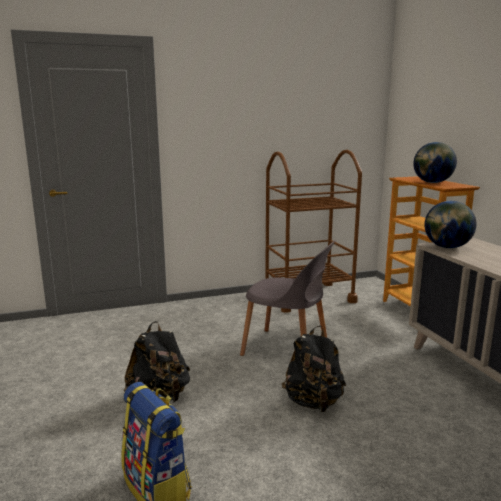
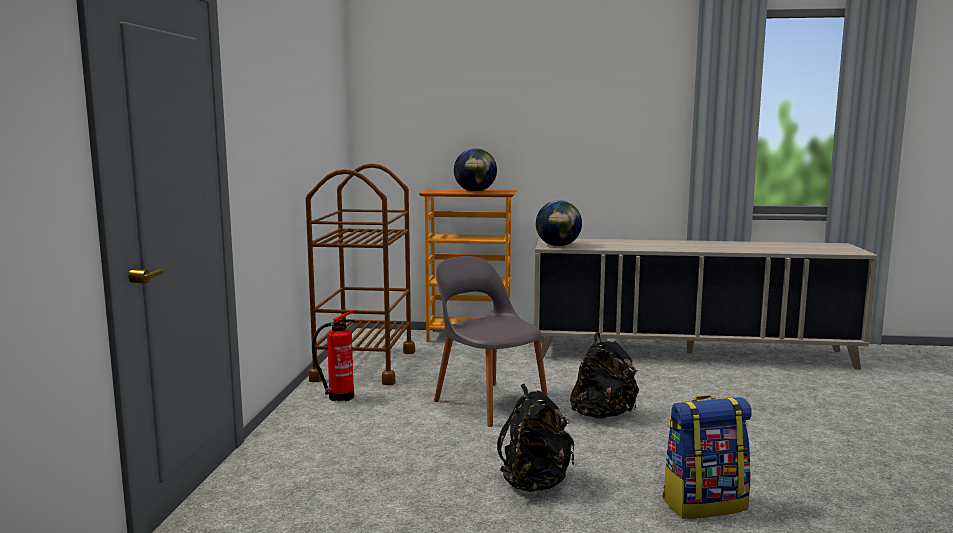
camera: 65 degrees left, 5 degrees down
grey chair [240,240,336,356] -> grey chair turned 90 degrees counterclockwise [434,256,548,427]
none -> fire extinguisher [312,310,355,401]

